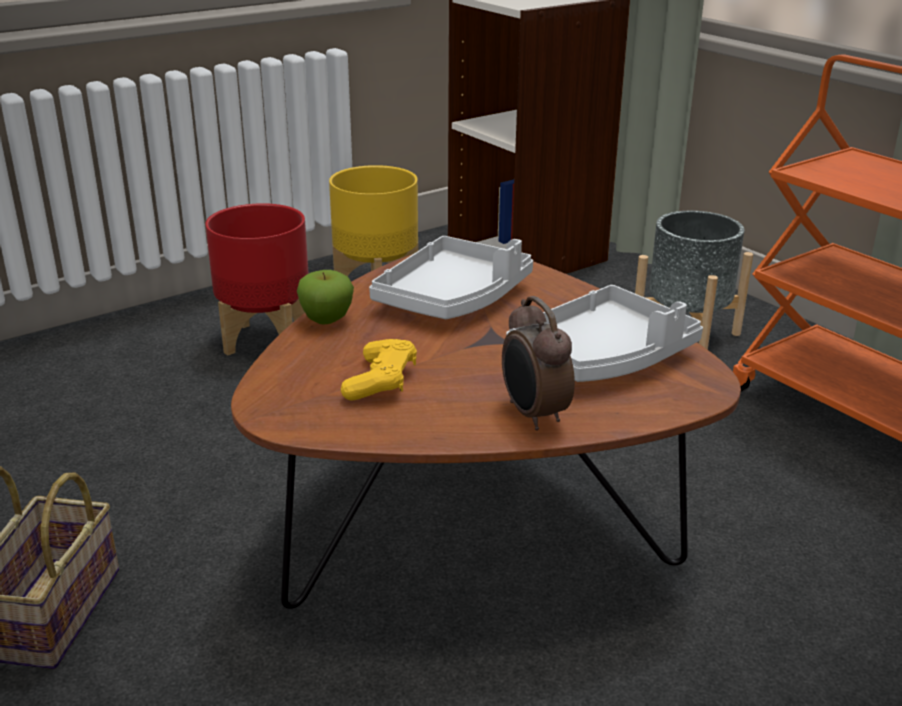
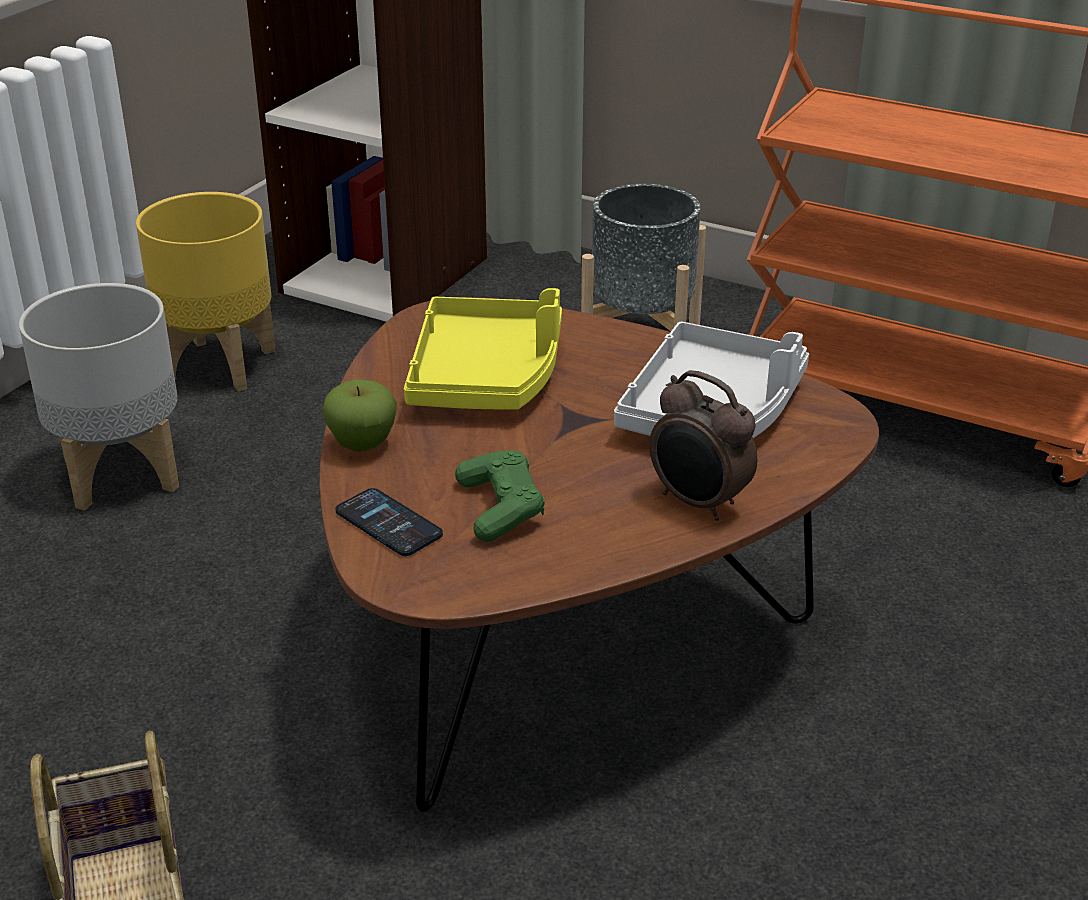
camera: 25 degrees left, 5 degrees up
red planter [205,203,309,356] -> grey planter [19,283,179,511]
yellow game controller [341,339,417,401] -> green game controller [455,450,545,542]
grey tray [369,236,533,319] -> yellow tray [404,288,562,410]
none -> phone [335,488,443,556]

